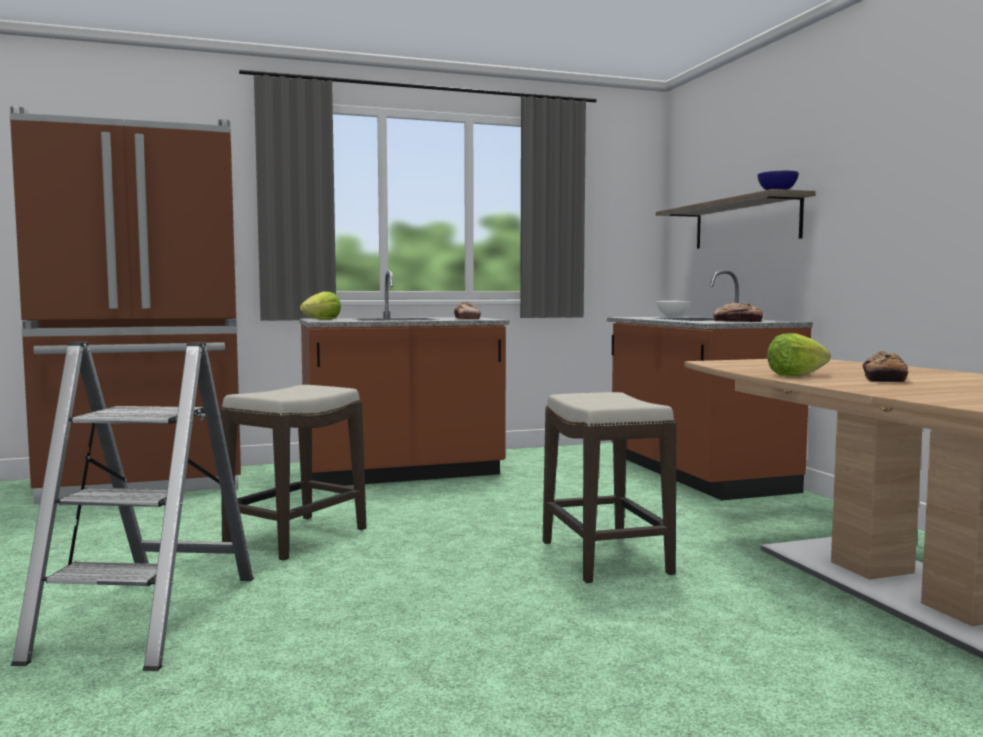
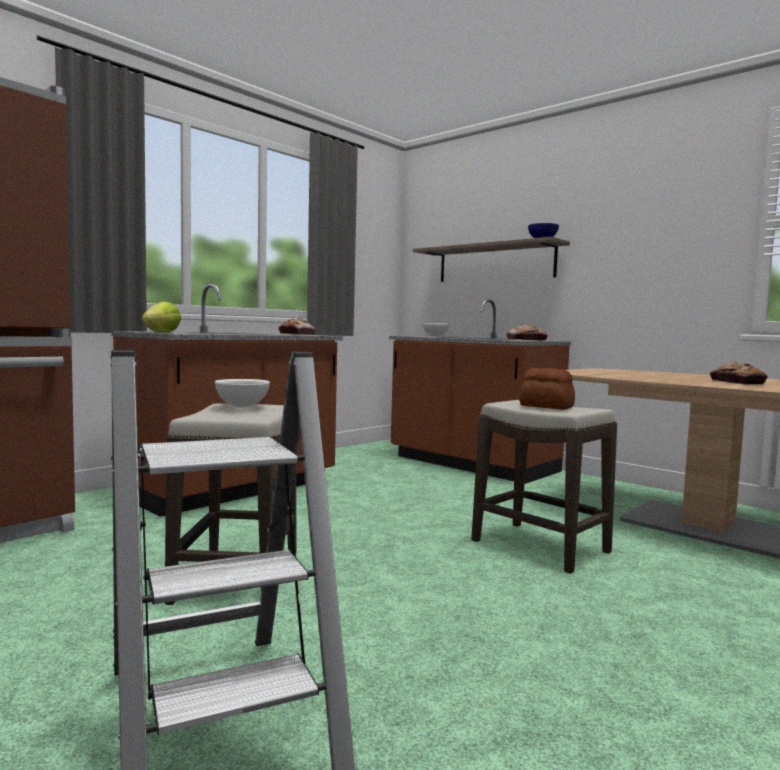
camera: 30 degrees left, 0 degrees up
lettuce [767,333,831,376] -> none
none -> white bowl [215,379,270,407]
none -> bread [519,368,575,410]

